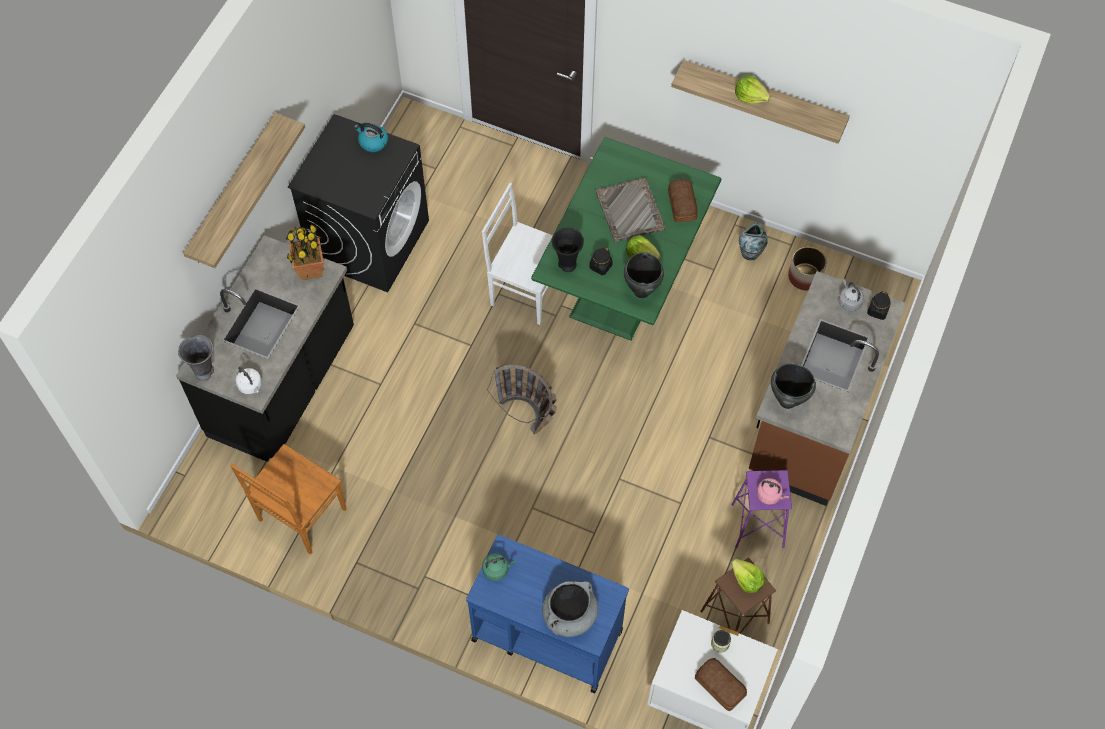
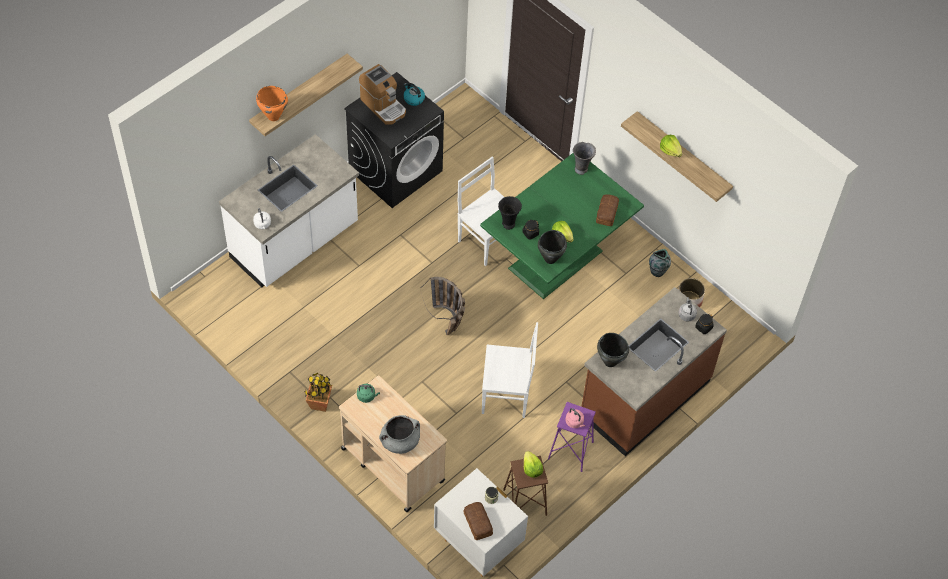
camera: 20 degrees right, 5 degrees down
black counter [176,235,354,462] -> white counter [219,134,359,287]
grey vase [178,335,214,380] -> grey vase moved to [573,142,596,175]
brown chair [230,444,347,554] -> none
potted plant [286,224,324,280] -> potted plant moved to [305,373,332,412]
blue cart [466,535,629,693] -> beige cart [339,375,447,512]
grey tray [595,178,665,242] -> none
none -> orange cooking pot [256,86,288,121]
none -> coffee machine [359,64,406,125]
none -> white chair [482,322,538,418]

